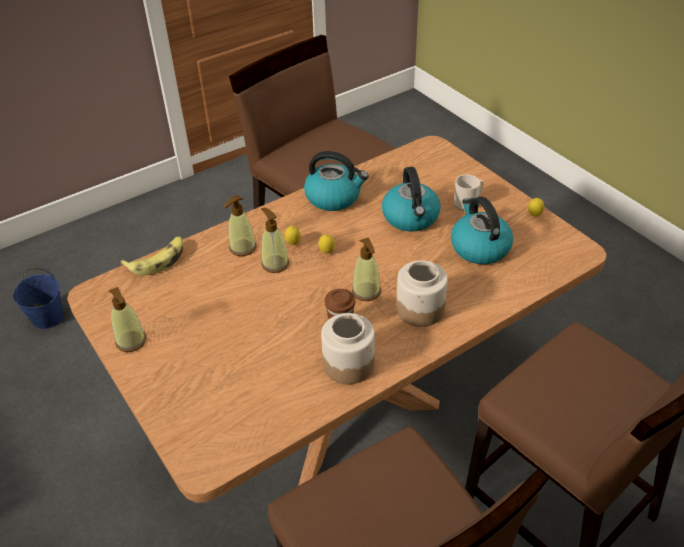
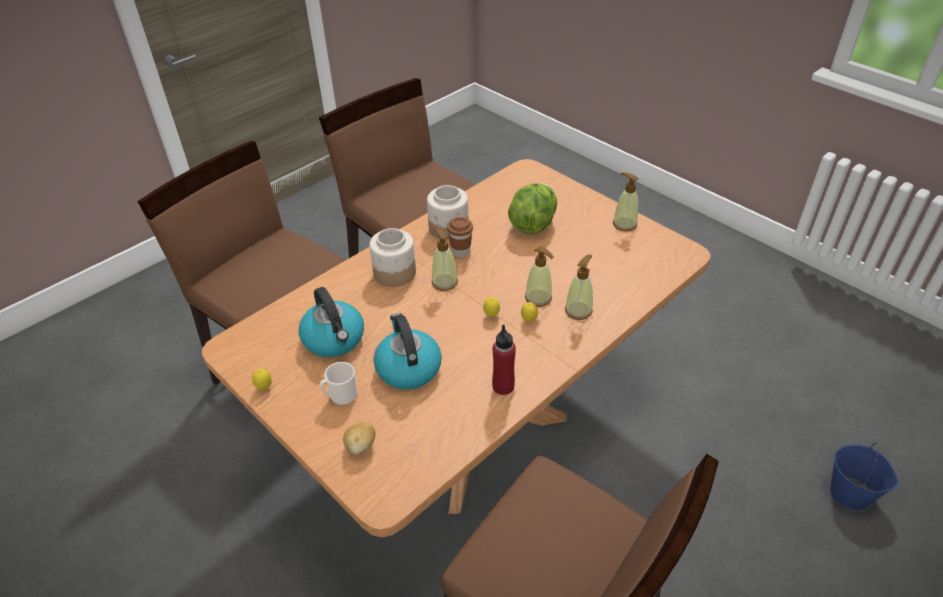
camera: 170 degrees right, 0 degrees up
banana [120,237,183,275] -> none
kettle [304,151,369,211] -> red bottle [492,325,516,395]
none -> potato [343,421,376,455]
none -> lettuce [508,183,557,234]

